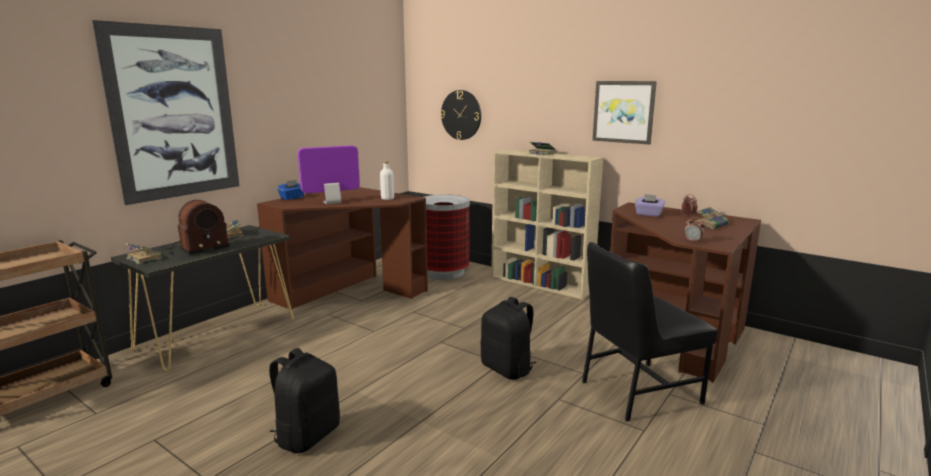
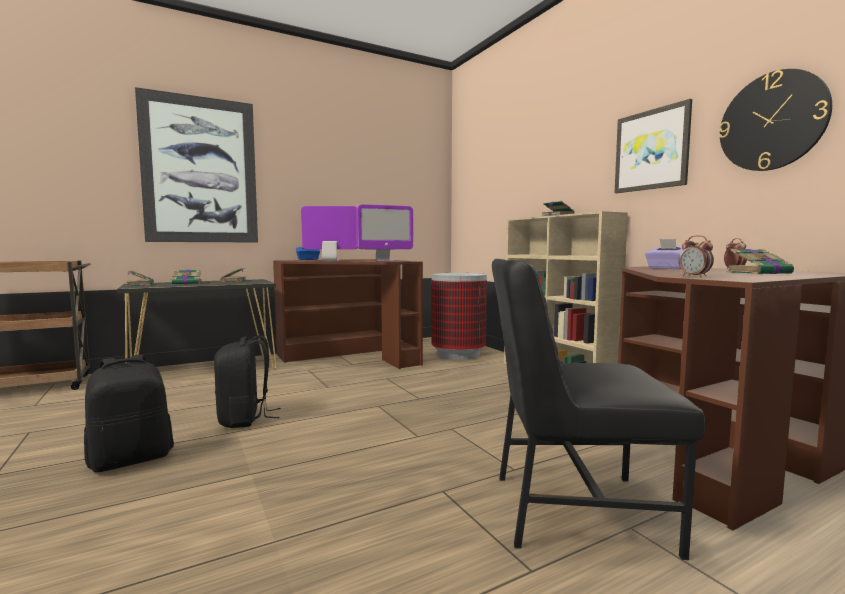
camera: 25 degrees right, 10 degrees down
radio [160,200,230,255] -> book [171,270,202,285]
white bottle [380,161,394,200] -> monitor [356,204,413,261]
wall clock [440,90,481,140] -> wall clock moved to [719,69,832,171]
black backpack [480,297,537,380] -> black backpack moved to [214,335,281,428]

